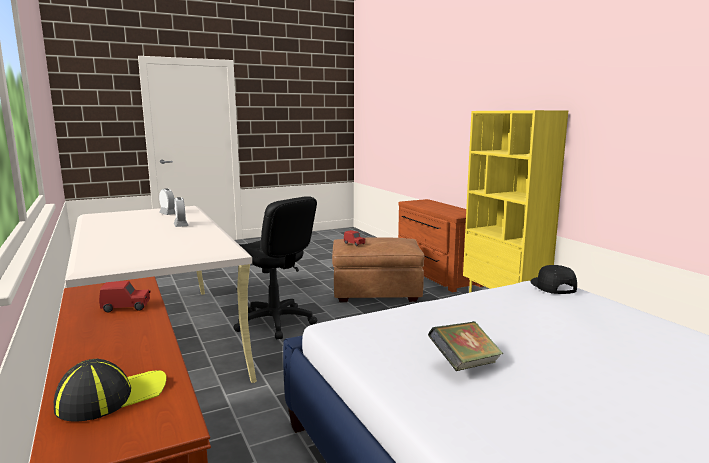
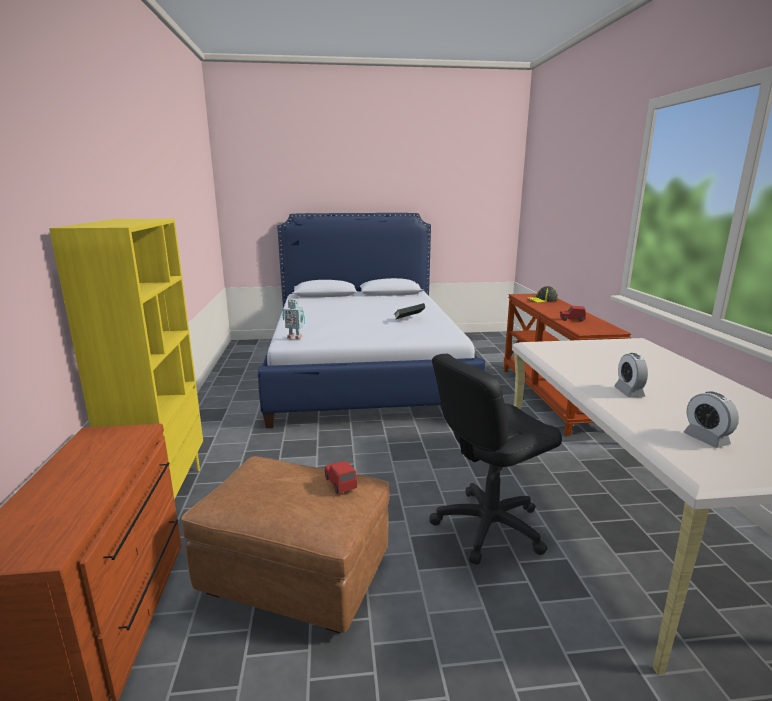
camera: 160 degrees left, 5 degrees up
black office chair [233,196,317,339] -> black office chair turned 90 degrees counterclockwise [430,354,562,565]
black cap [530,265,577,294] -> toy robot [282,299,305,339]

